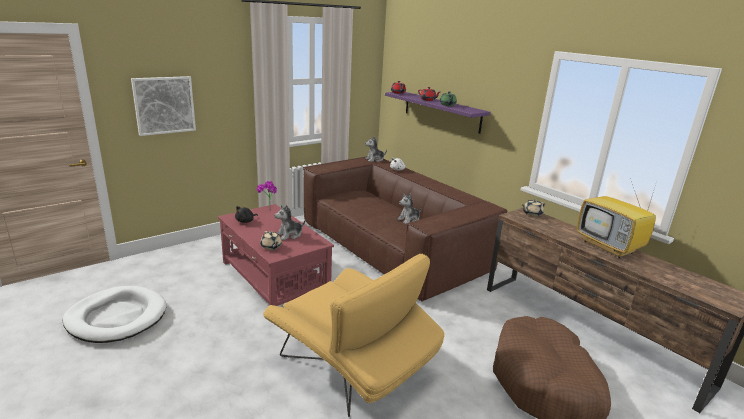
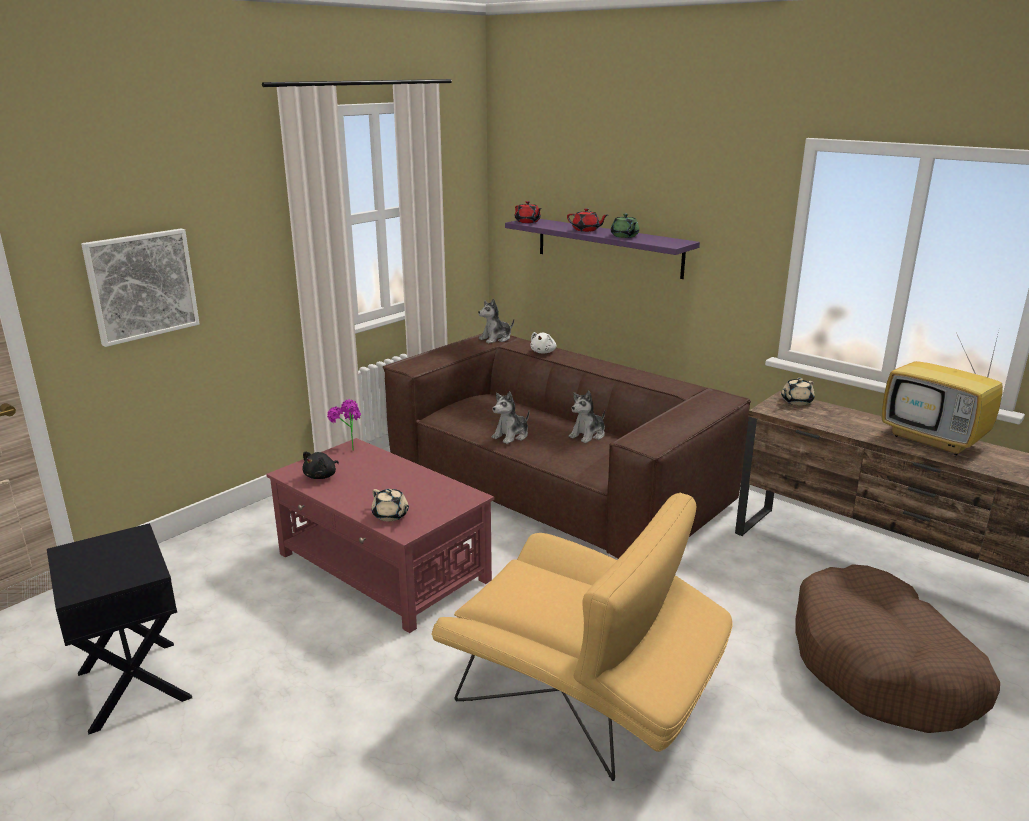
camera: 10 degrees left, 0 degrees up
white dog bed [63,286,166,343] -> black side table [47,523,192,735]
plush toy [274,205,306,240] -> plush toy moved to [492,391,529,444]

